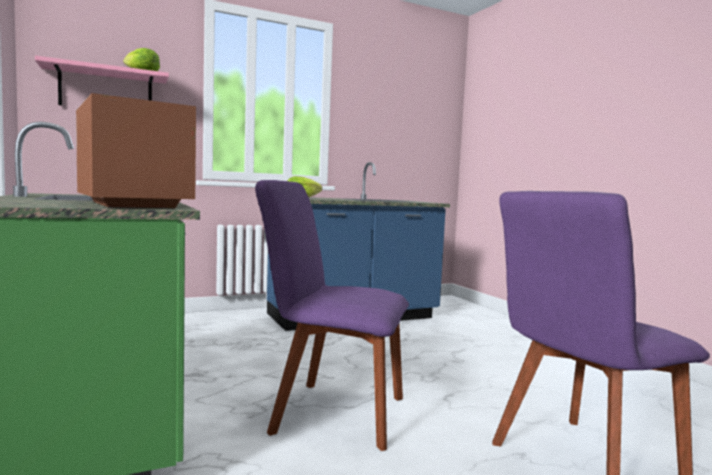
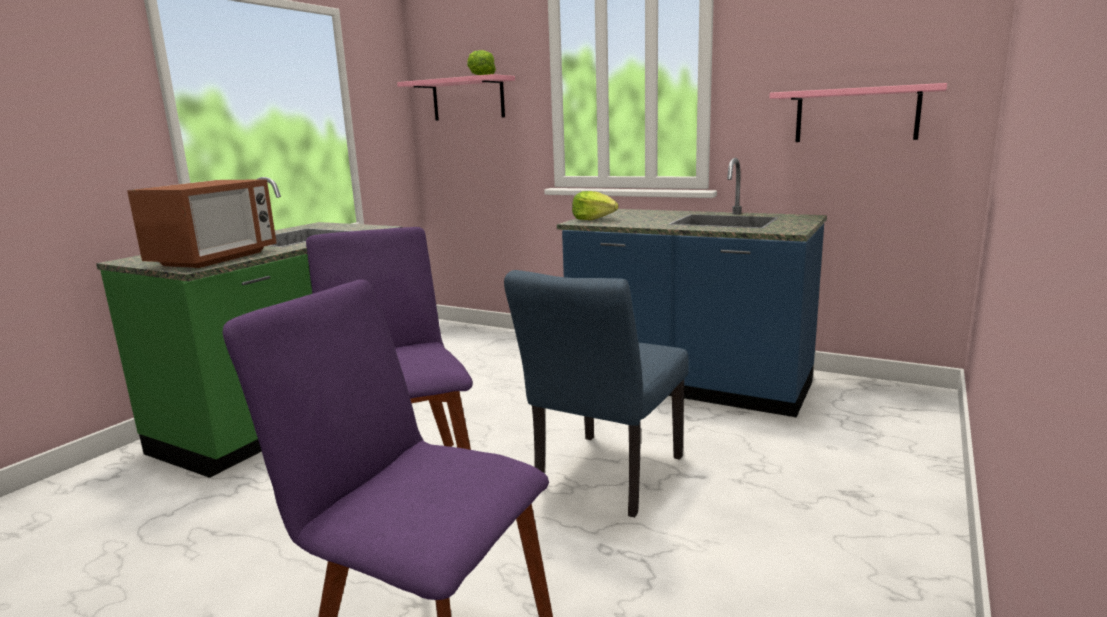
camera: 55 degrees right, 10 degrees up
none -> blue chair [504,270,689,517]
none -> pink shelf [770,83,947,142]

